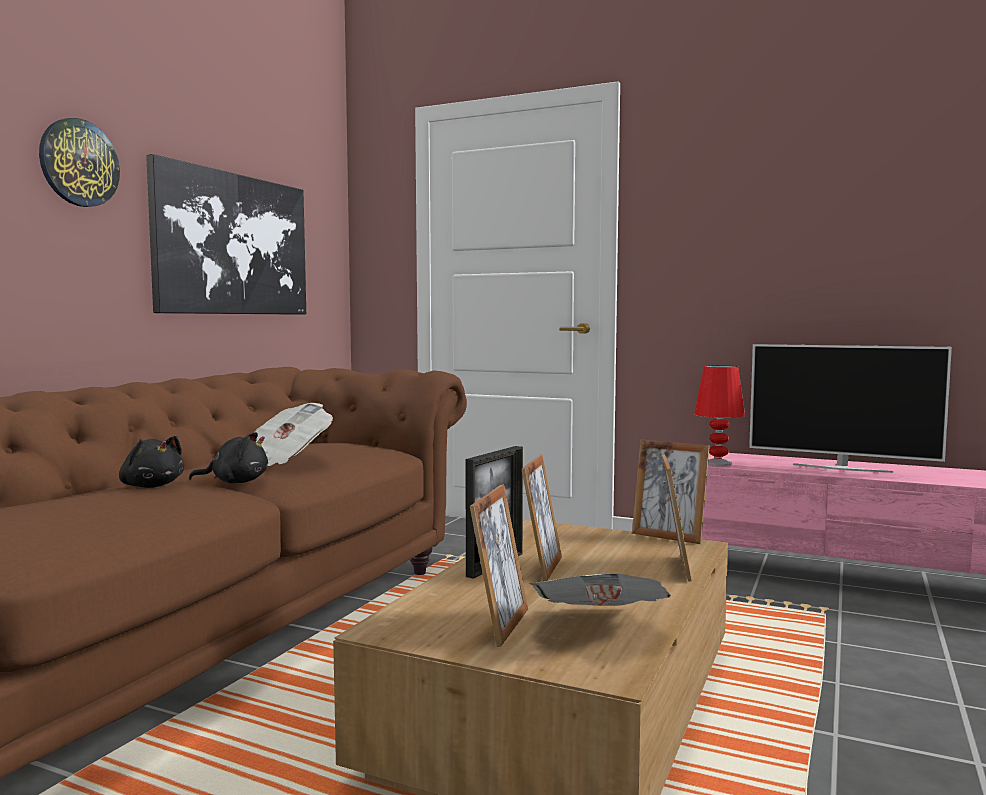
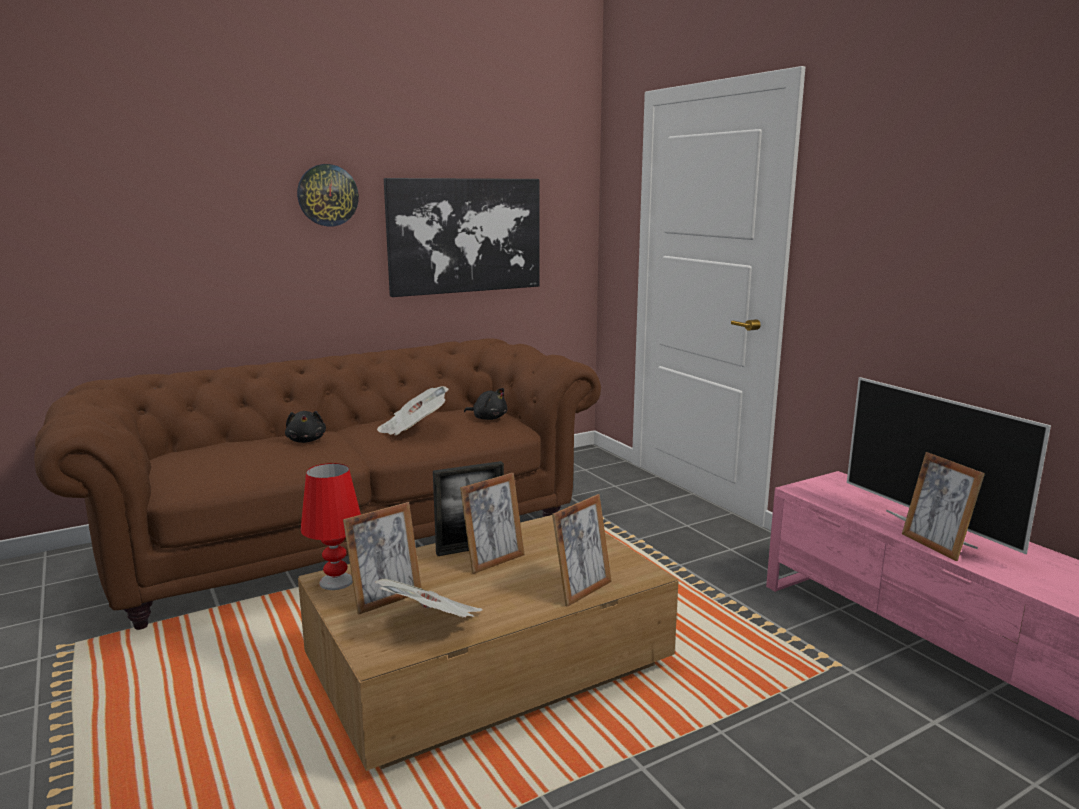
camera: 35 degrees right, 10 degrees up
black plush toy [189,432,268,483] -> black plush toy moved to [464,388,507,420]
picture frame [632,439,710,544] -> picture frame moved to [902,452,985,561]
red table lamp [694,365,745,466] -> red table lamp moved to [301,463,361,590]

